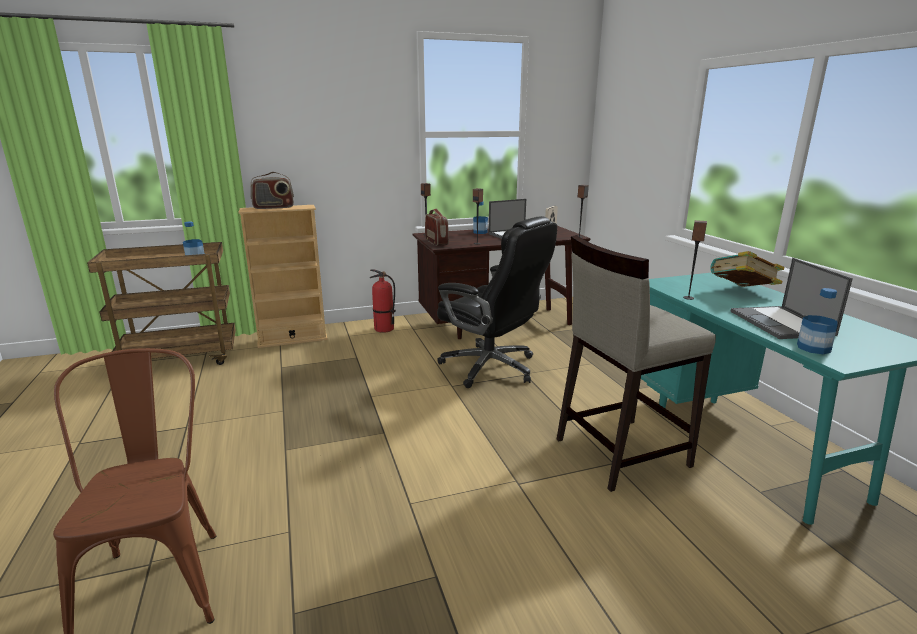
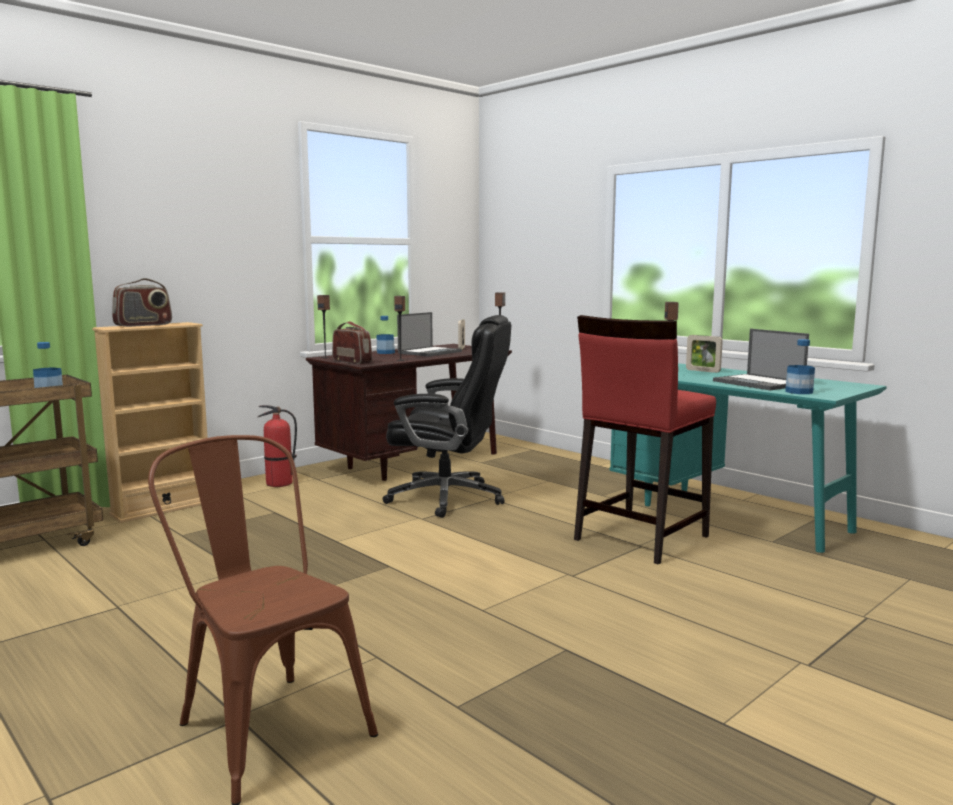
camera: 25 degrees left, 10 degrees down
beige stool [557,235,716,492] -> red stool [574,315,716,565]
book [710,251,784,287] -> picture frame [686,335,723,373]

